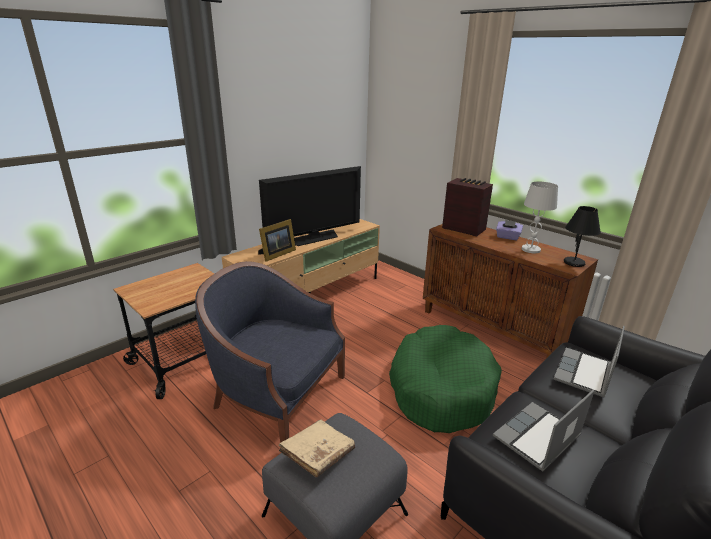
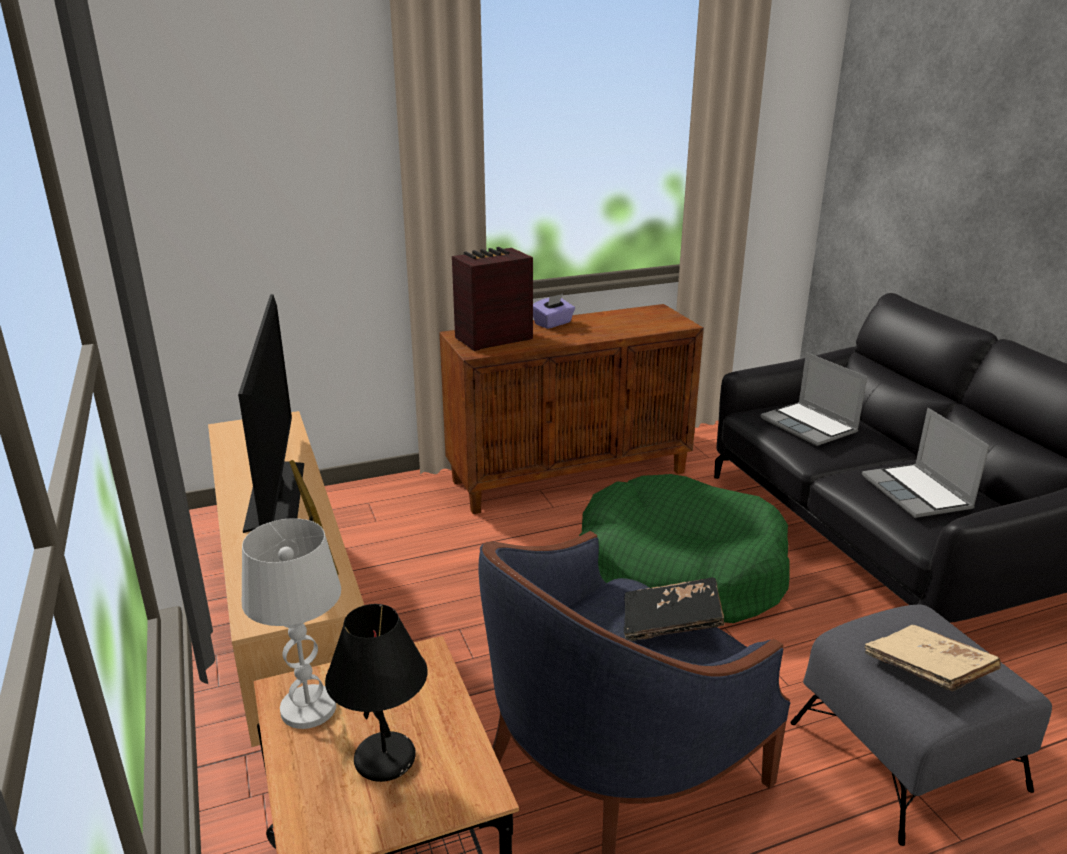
camera: 65 degrees left, 0 degrees up
white table lamp [522,182,558,253] -> white table lamp moved to [242,518,341,729]
black table lamp [564,206,601,267] -> black table lamp moved to [325,604,428,782]
none -> black book [624,577,724,641]

